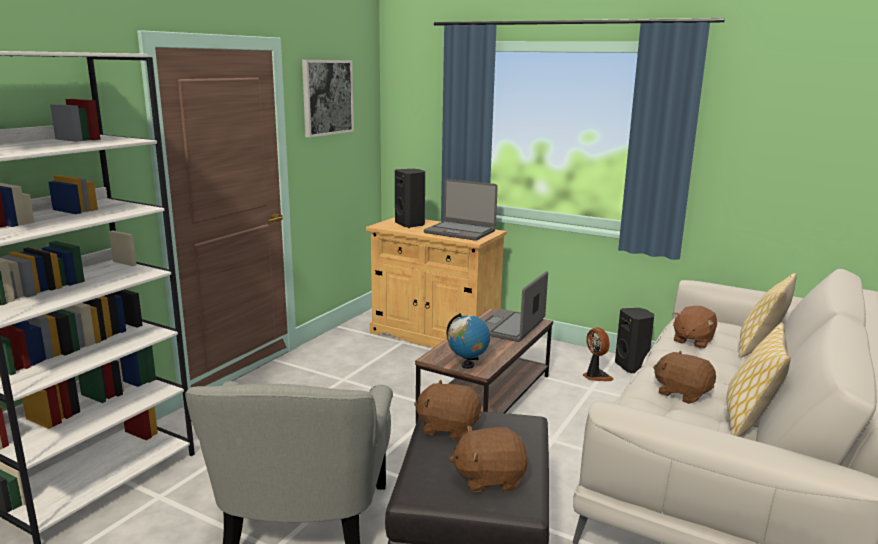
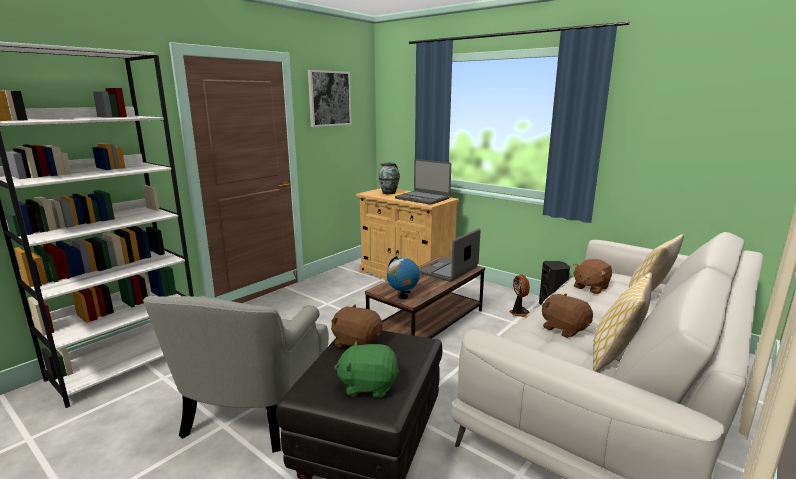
camera: 10 degrees right, 0 degrees up
black speaker [395,169,425,228] -> vase [379,162,400,194]
brown plush toy [449,425,528,492] -> green plush toy [334,341,399,398]

